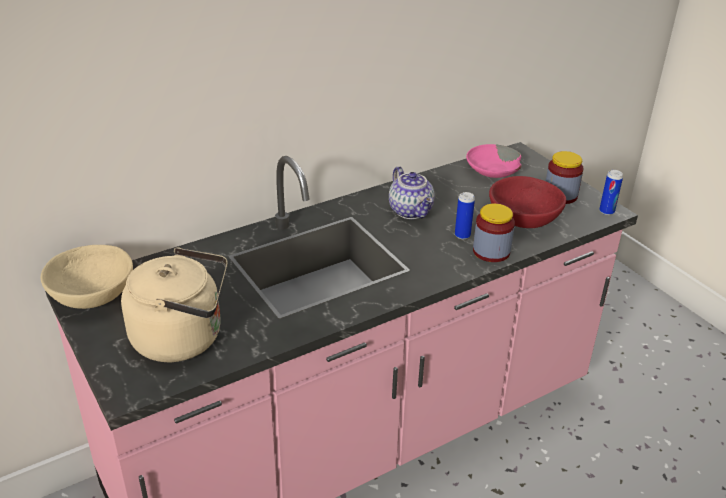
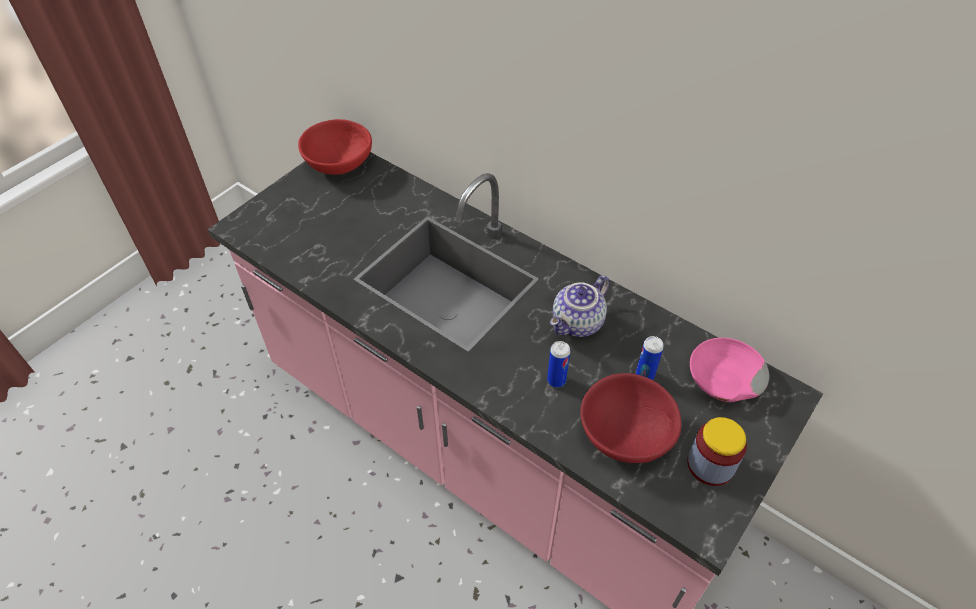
camera: 70 degrees right, 15 degrees up
beige bowl [41,245,133,309] -> red bowl [298,119,372,175]
beige kettle [121,247,228,362] -> none
jar [473,203,515,262] -> none
can [599,170,623,215] -> can moved to [636,336,664,380]

